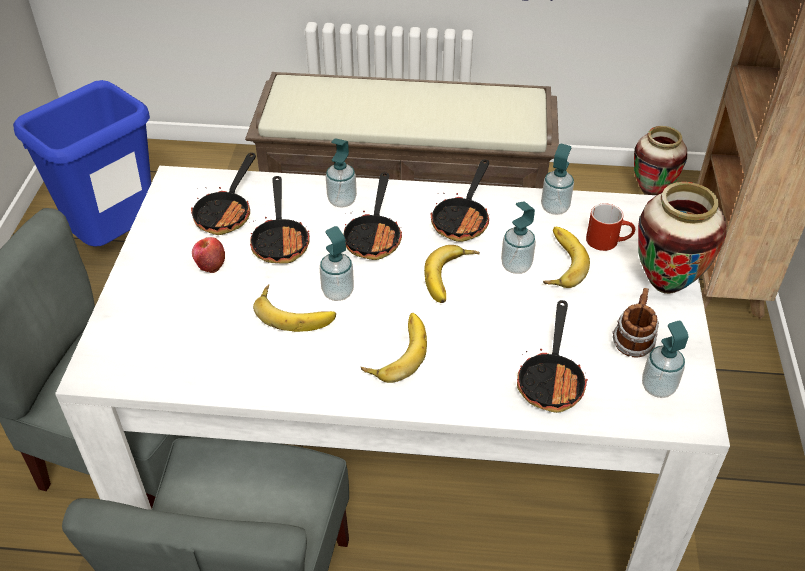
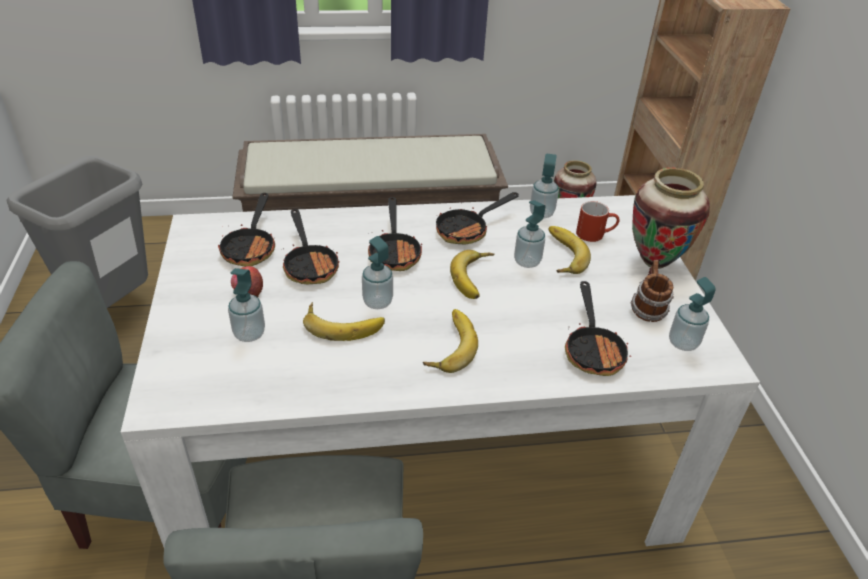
camera: 15 degrees left, 5 degrees down
blue trash can [13,80,151,247] -> grey trash can [6,156,148,308]
soap dispenser [326,138,357,207] -> soap dispenser moved to [228,268,265,342]
frying pan [431,159,490,242] -> frying pan turned 45 degrees clockwise [436,192,519,245]

